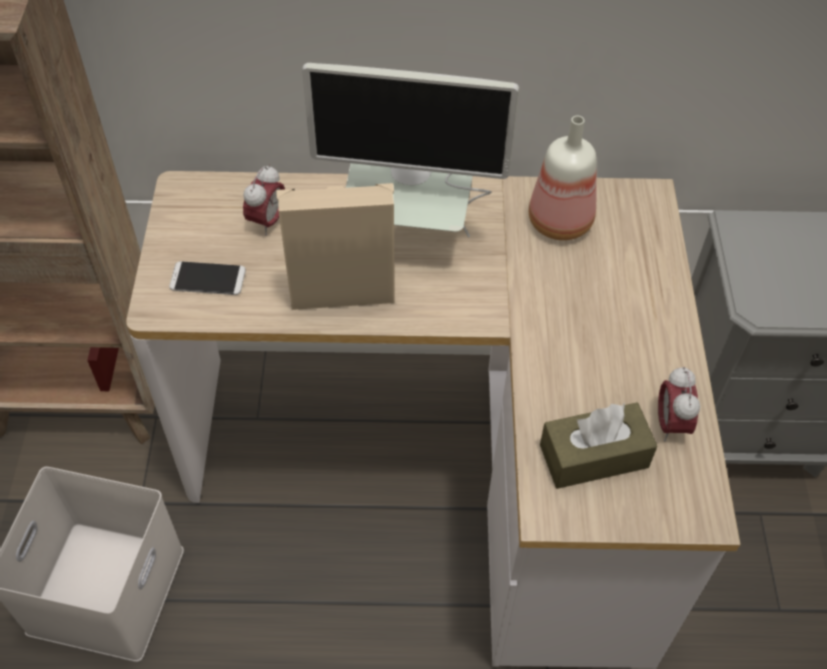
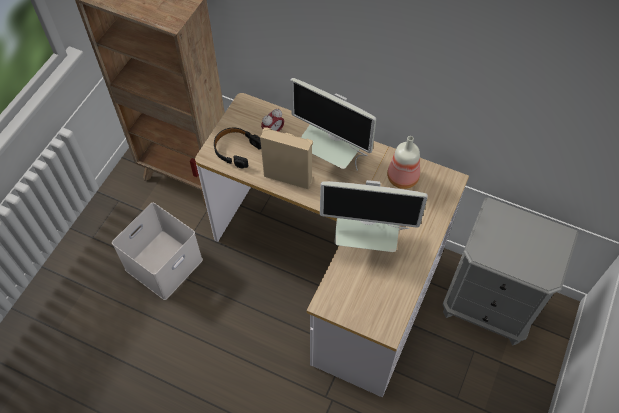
camera: 25 degrees right, 5 degrees up
phone [169,261,246,295] -> black headphones [214,128,261,169]
brown tissue box [540,402,657,489] -> none
alarm clock [658,366,700,442] -> none
none -> monitor [320,180,428,252]

